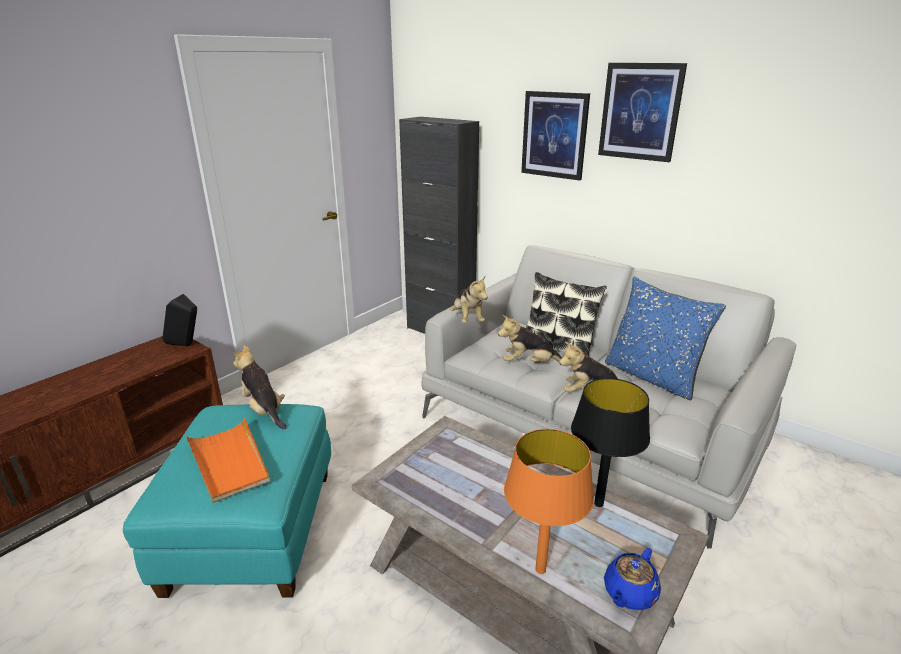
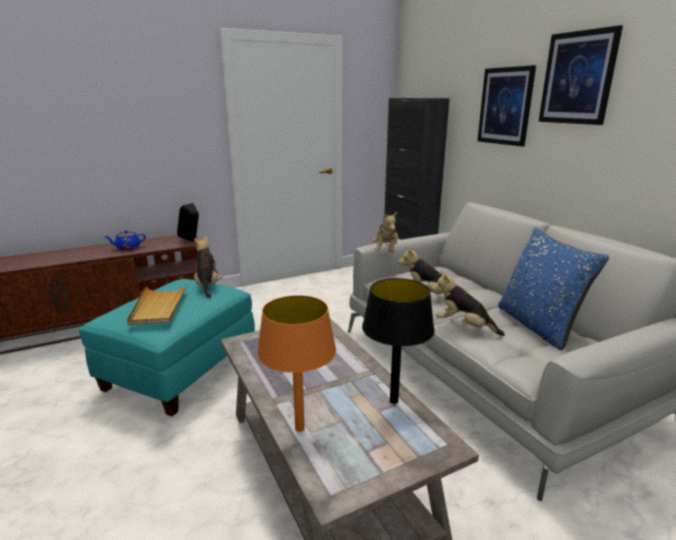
camera: 25 degrees right, 5 degrees down
orange tray [185,417,270,503] -> beige tray [127,284,188,325]
pillow [526,272,607,357] -> none
blue teapot [604,548,661,610] -> blue teapot moved to [104,230,146,250]

